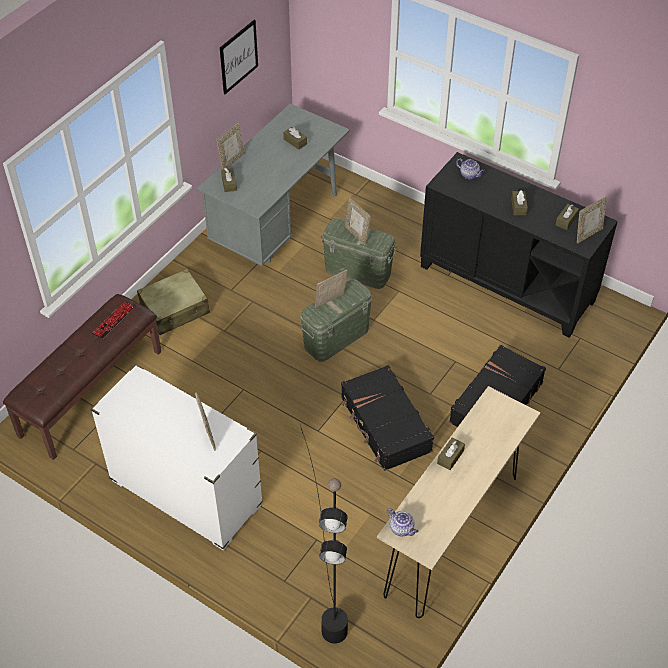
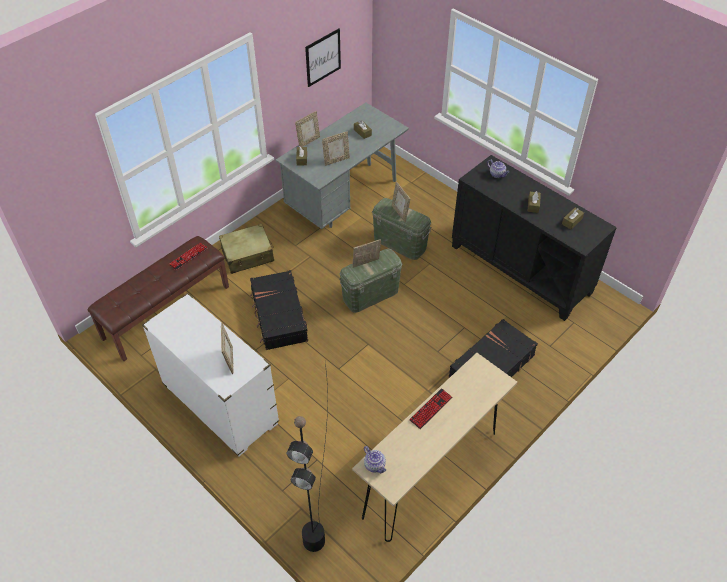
camera: 10 degrees right, 0 degrees up
black suitcase [341,365,434,471] -> black suitcase moved to [250,270,308,350]
brown tissue box [437,437,465,470] -> keyboard [409,388,452,429]
picture frame [577,196,607,244] -> picture frame moved to [322,132,350,166]

